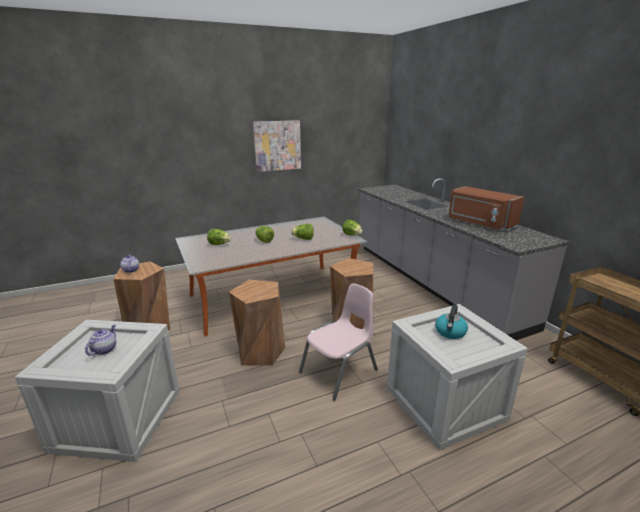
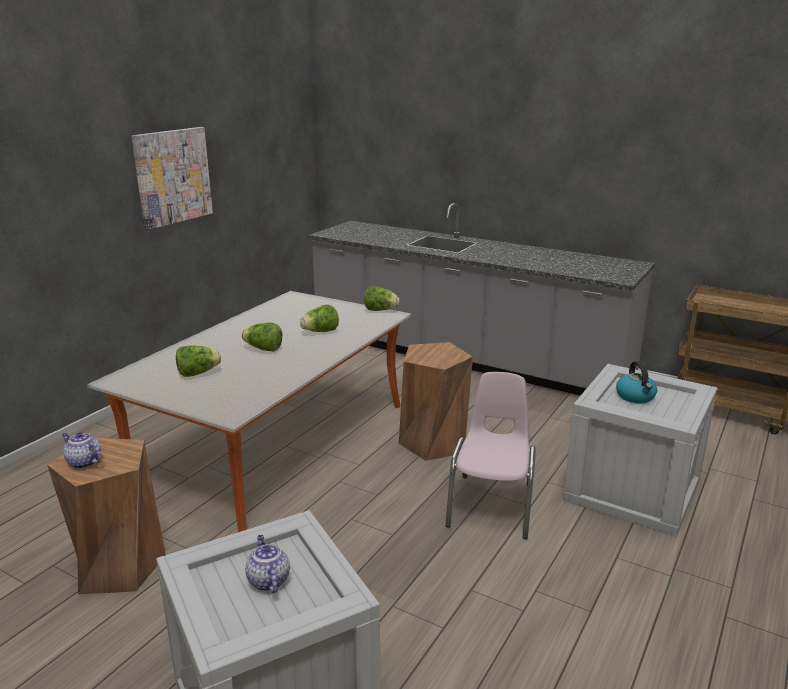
camera: 35 degrees left, 0 degrees up
brown stool [229,280,285,366] -> none
brown microwave [448,186,525,231] -> none

